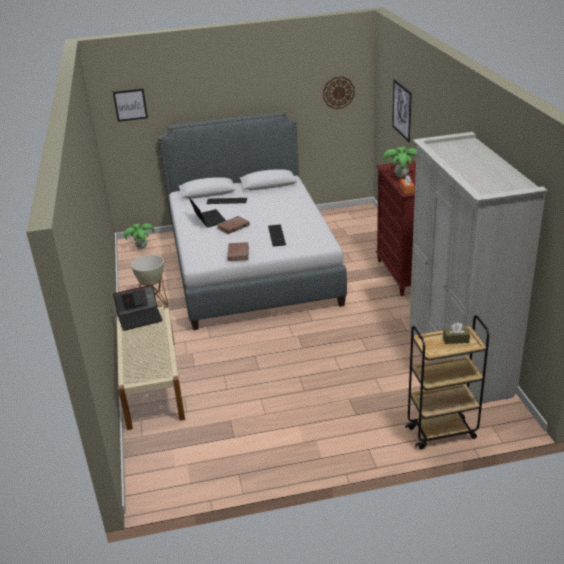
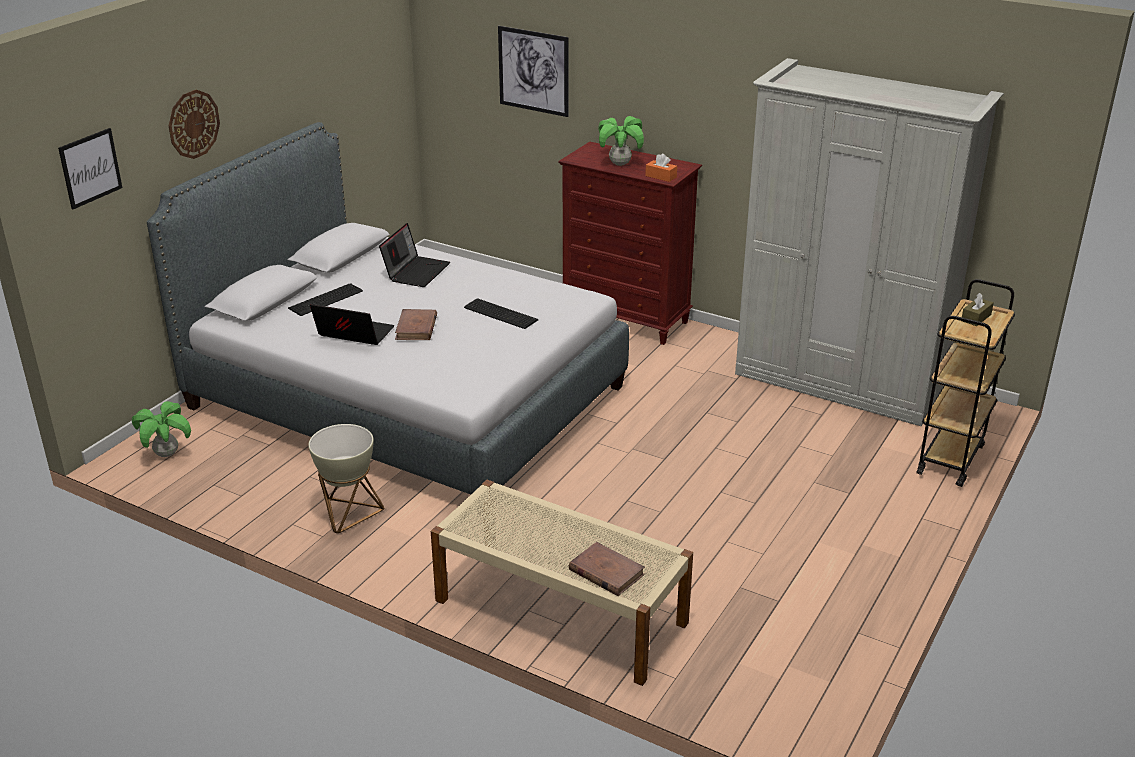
camera: 50 degrees left, 0 degrees up
laptop [113,285,163,331] -> laptop moved to [379,223,450,287]
brown book [228,242,249,261] -> brown book moved to [569,542,645,596]
wall clock [323,76,354,109] -> wall clock moved to [169,90,220,159]

